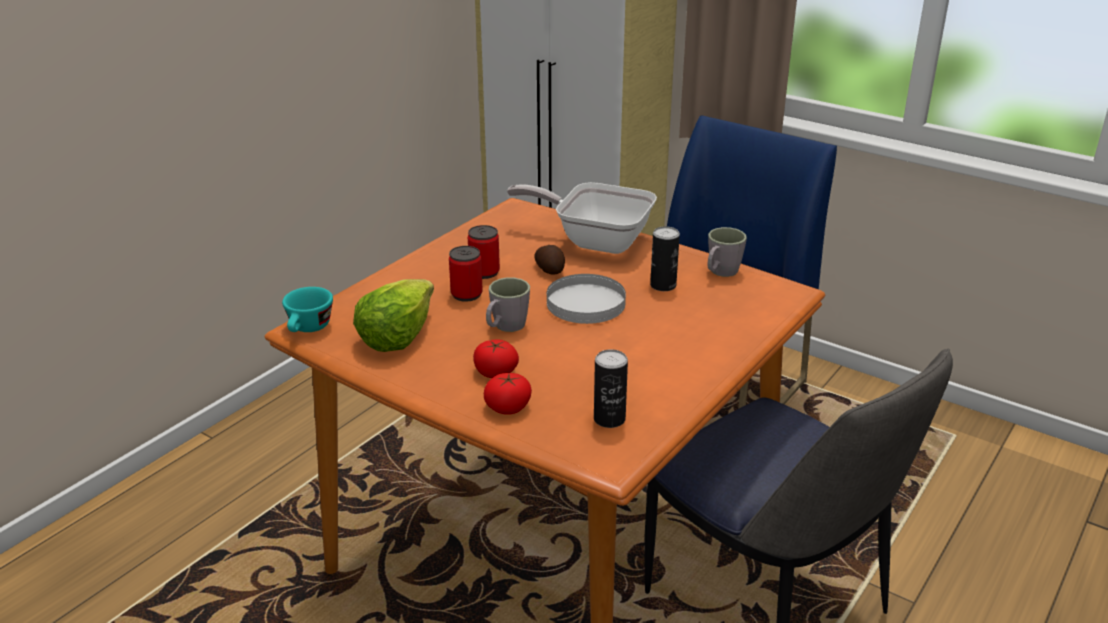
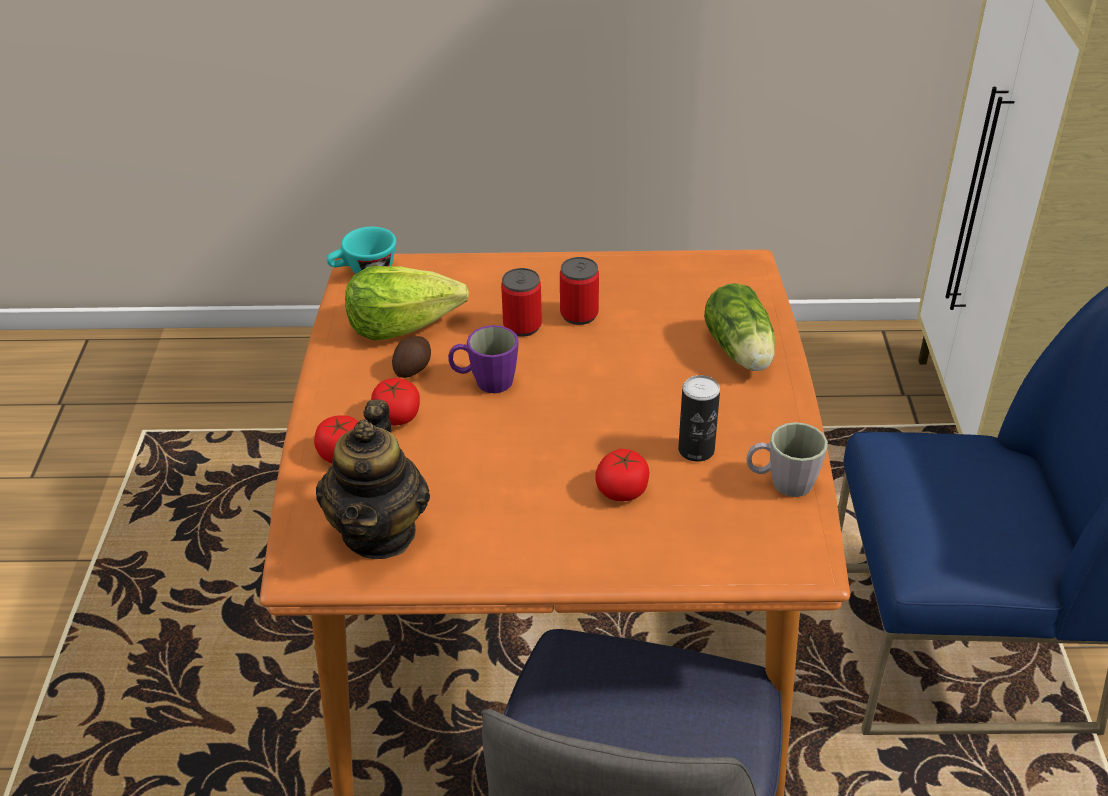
camera: 55 degrees right, 10 degrees up
grey mug [486,277,530,332] -> purple mug [448,325,519,393]
frying pan [507,182,657,254] -> lettuce [704,283,775,371]
potato [534,245,565,274] -> potato moved to [392,336,431,378]
white plate [547,274,626,324] -> none
can [594,349,628,428] -> teapot [316,400,430,559]
none -> tomato [595,449,649,501]

